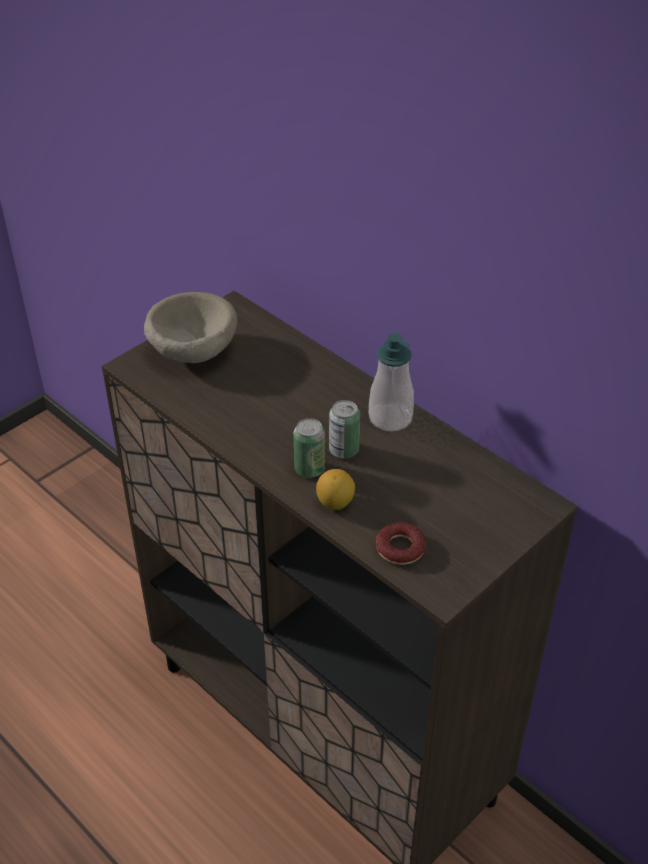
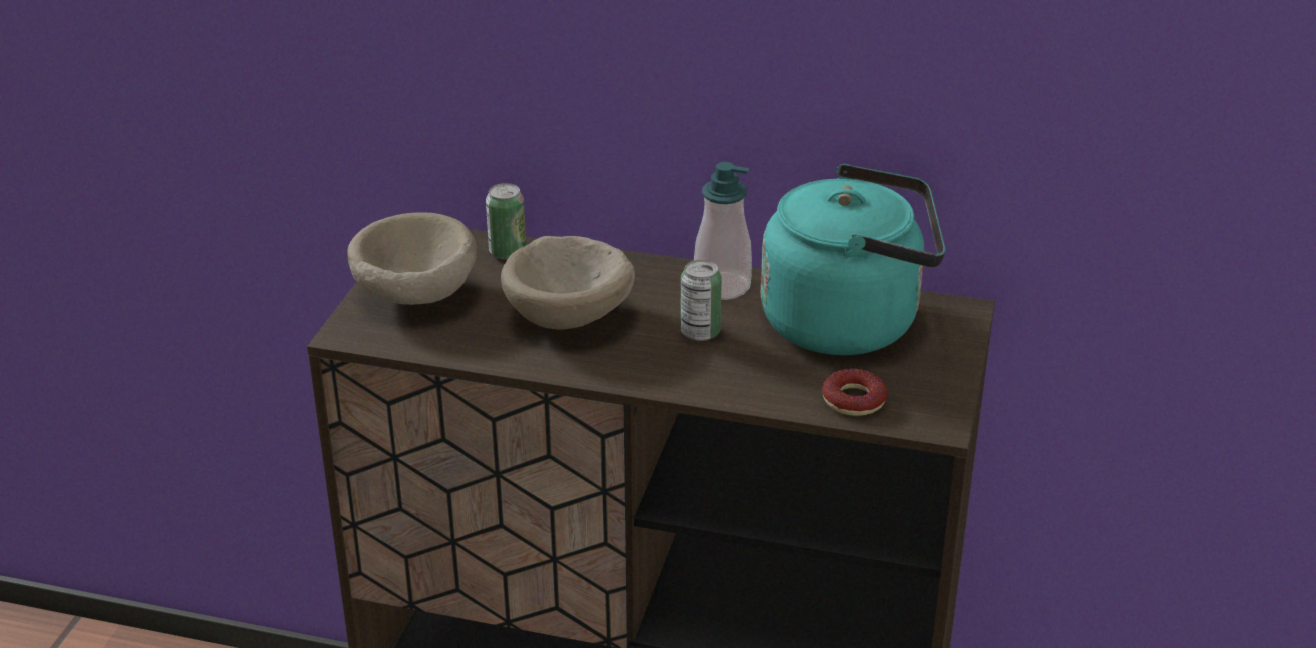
camera: 30 degrees left, 10 degrees down
can [294,418,325,478] -> can moved to [486,183,526,260]
lemon [316,469,355,510] -> none
none -> beige bowl [501,236,635,329]
none -> turquoise kettle [761,164,945,355]

